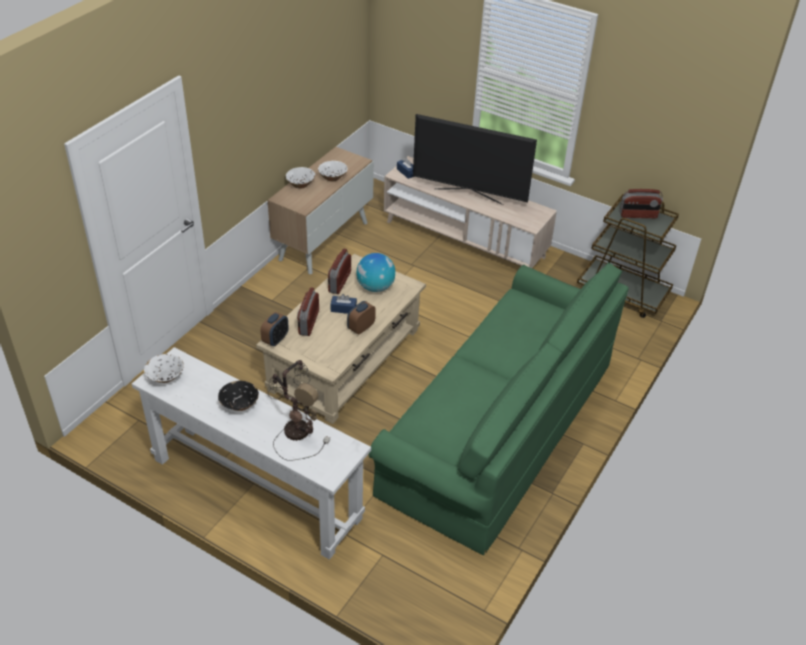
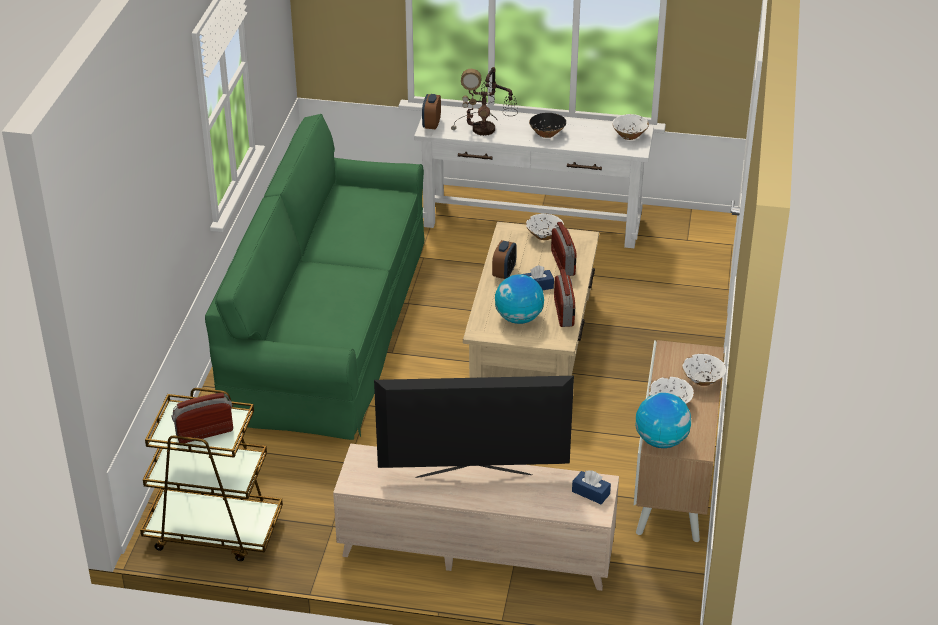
camera: 160 degrees right, 5 degrees down
alarm clock [261,312,289,346] -> alarm clock moved to [422,94,441,129]
none -> white bowl [526,214,564,240]
none -> globe [635,393,691,448]

